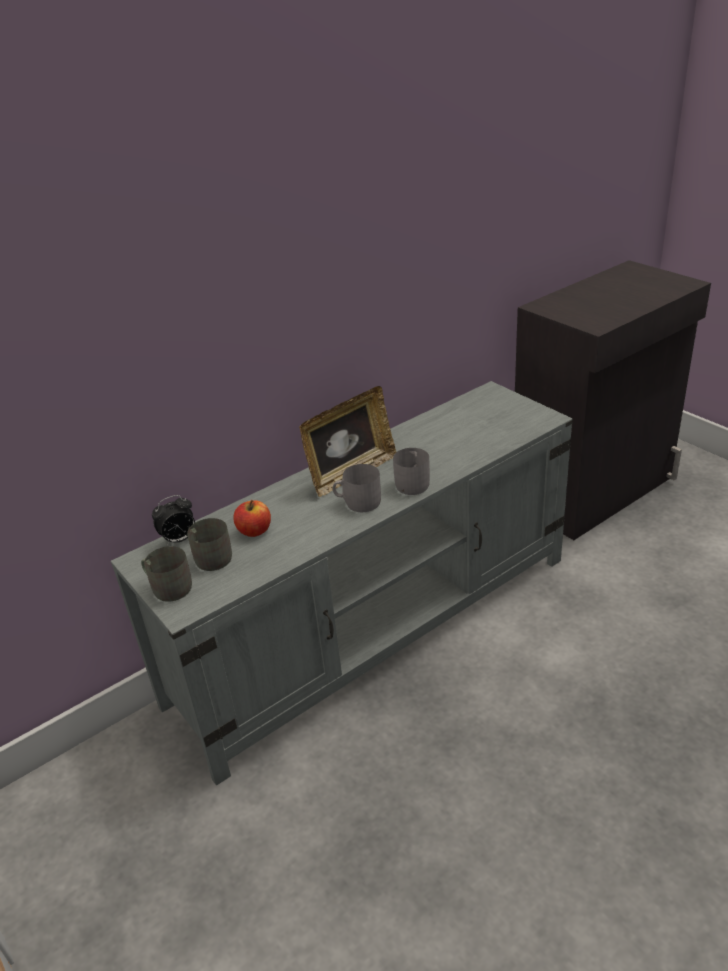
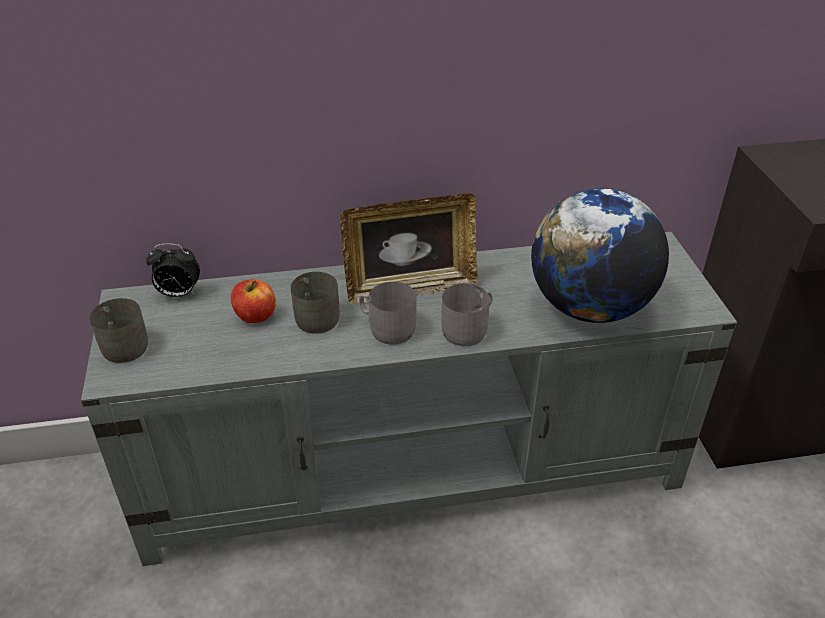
camera: 25 degrees right, 5 degrees up
grey mug [187,518,232,571] -> grey mug moved to [291,272,340,334]
none -> globe [531,188,669,323]

